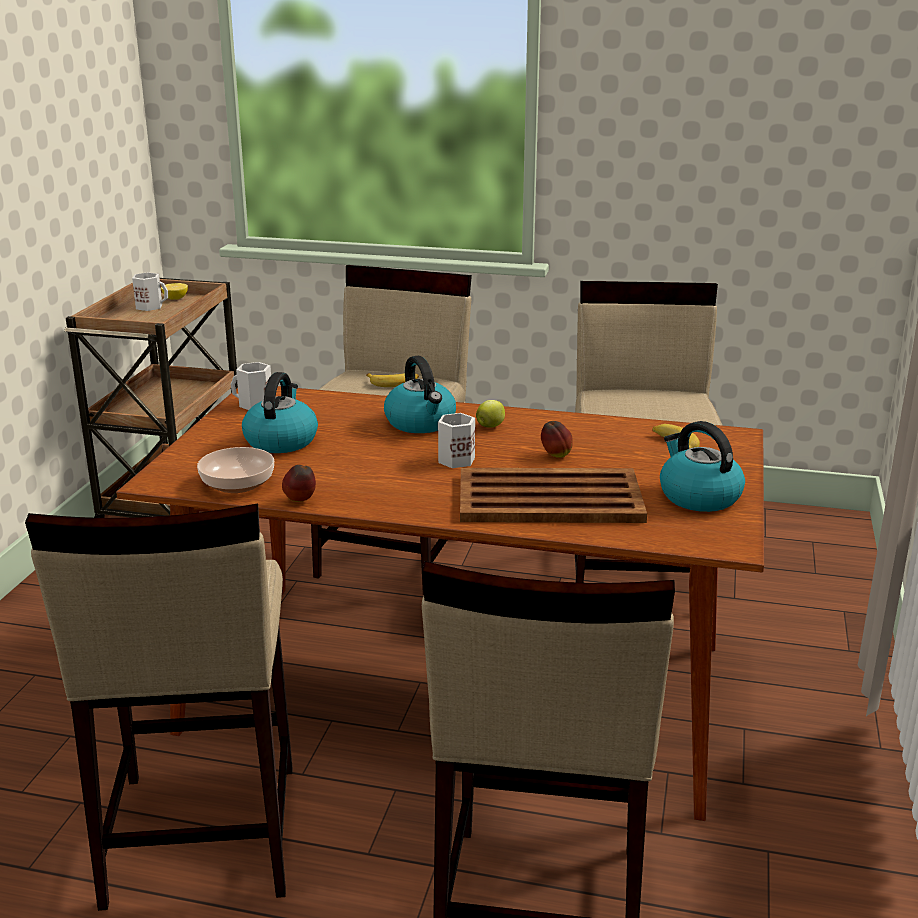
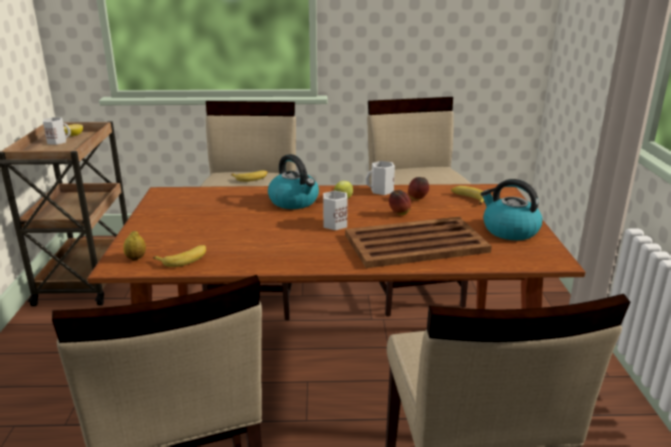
camera: 15 degrees left, 0 degrees up
bowl [197,447,274,493] -> banana [153,245,206,267]
white mug [230,362,271,410] -> white mug moved to [365,161,395,195]
kettle [242,372,318,453] -> none
apple [282,465,316,502] -> apple moved to [408,177,429,200]
none -> lemon [123,231,146,261]

